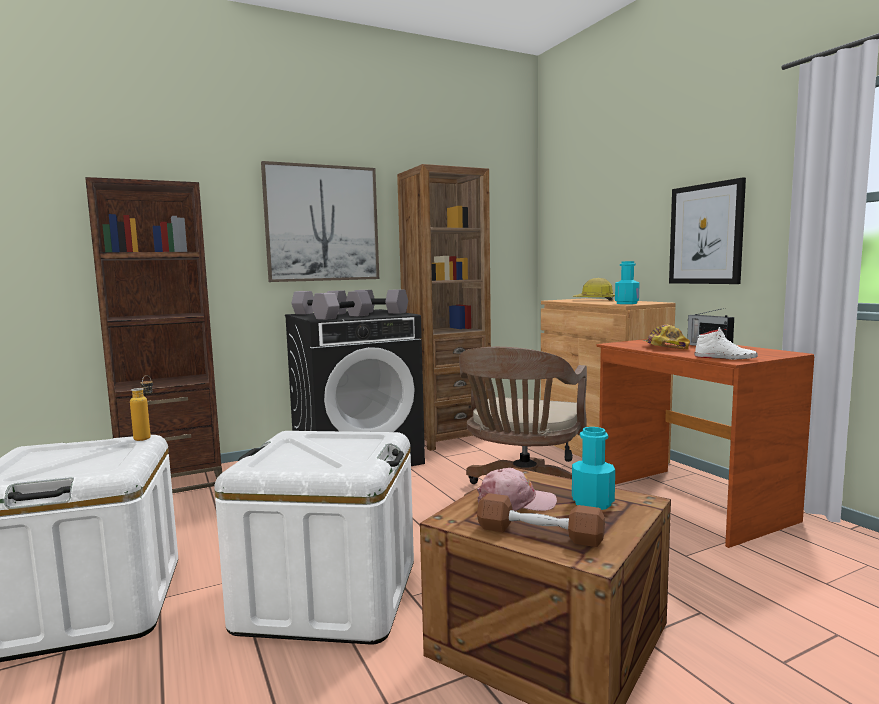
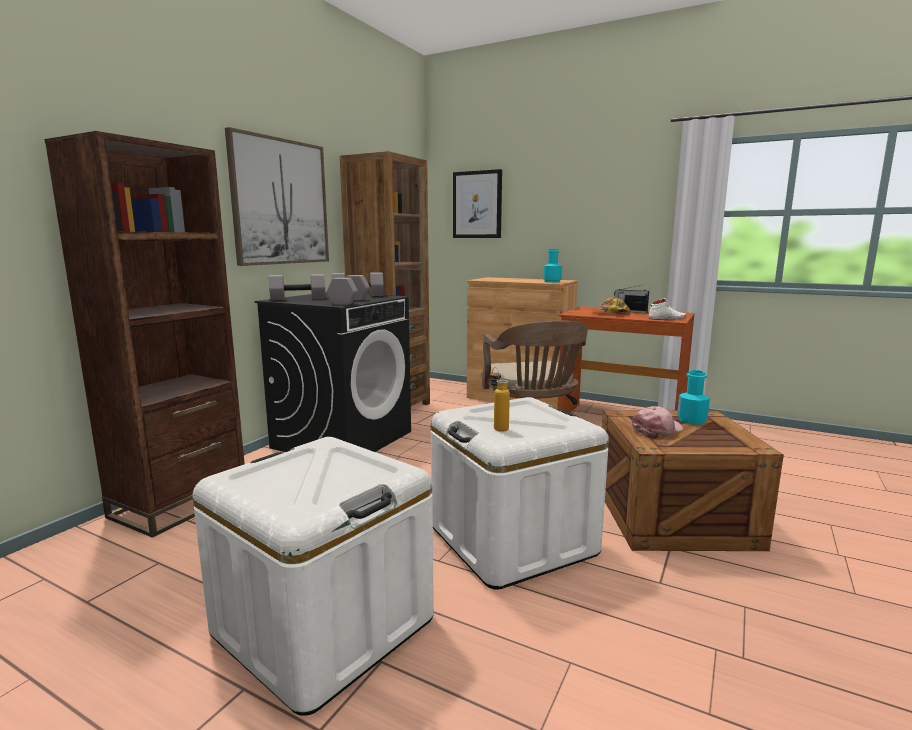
camera: 35 degrees left, 5 degrees up
bottle [130,375,153,441] -> bottle moved to [490,367,510,432]
brown dumbbell [477,493,605,547] -> none
hard hat [572,278,615,301] -> none
picture [669,177,746,284] -> picture moved to [453,169,502,238]

